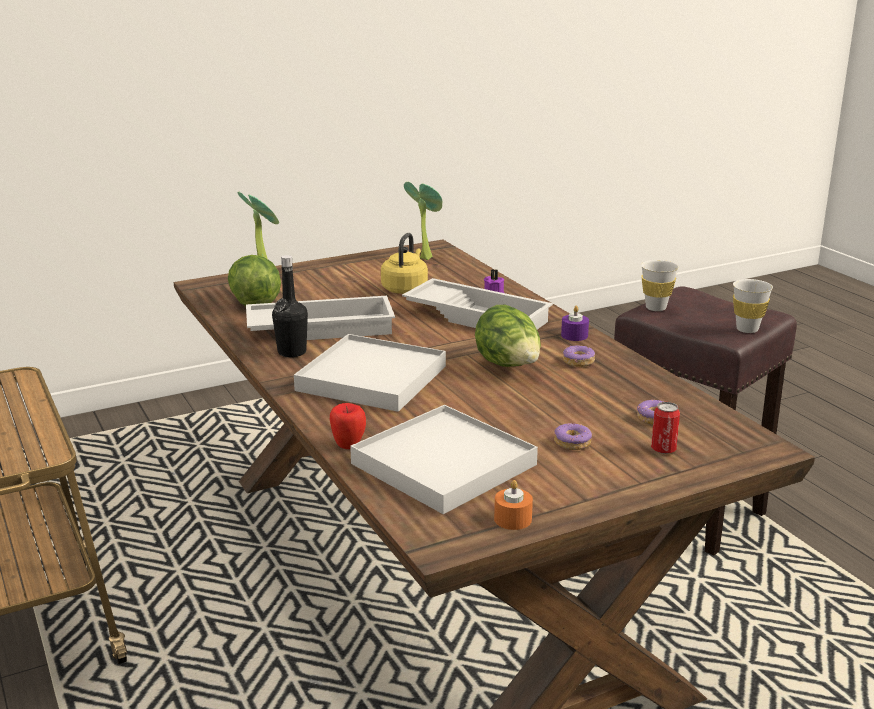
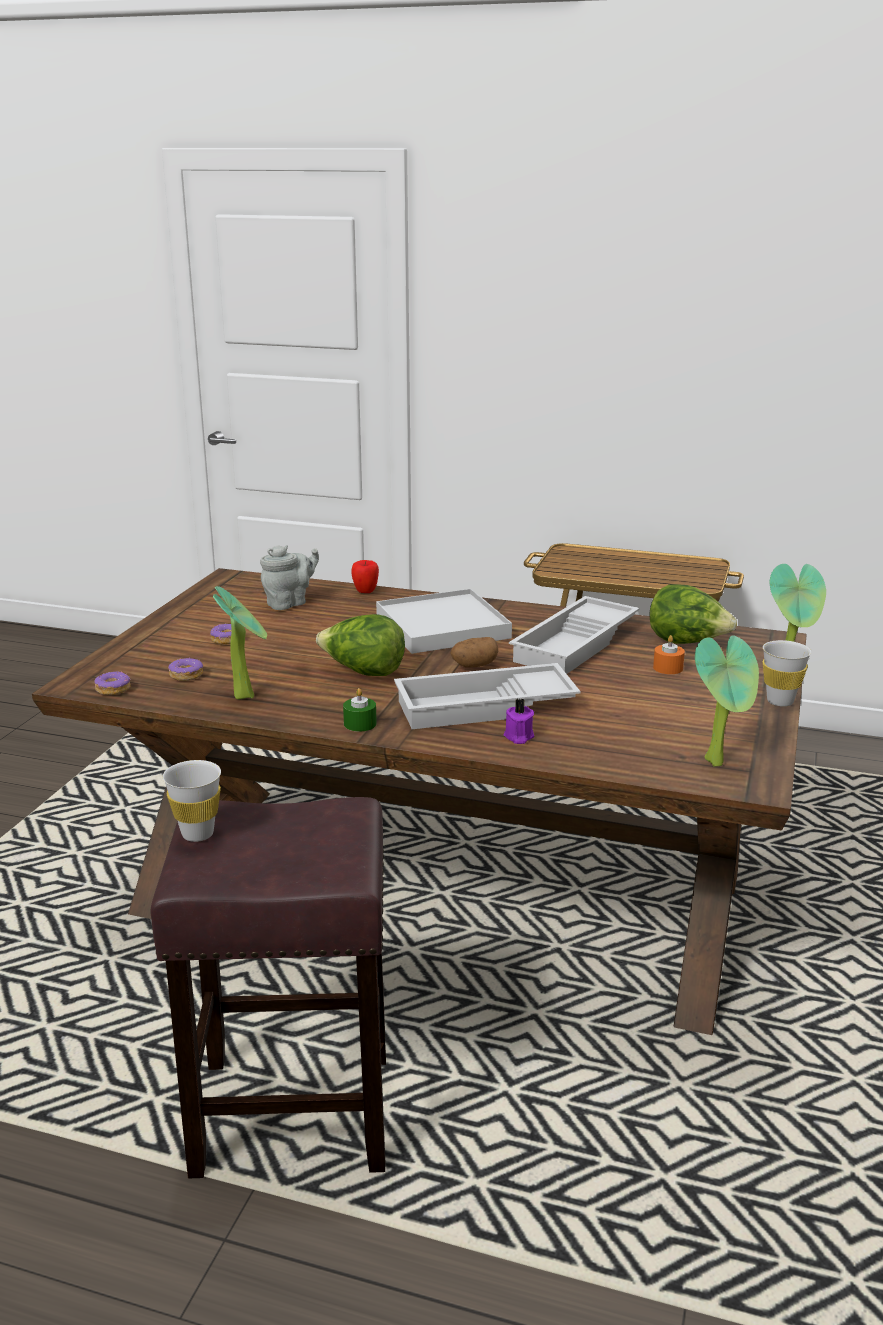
camera: 135 degrees right, 0 degrees up
black bottle [272,255,308,357] -> none
white tray [350,405,538,514] -> grey teapot [260,545,319,610]
yellow kettle [381,233,428,294] -> none
orange candle [494,480,533,530] -> orange candle moved to [653,635,685,674]
purple candle [561,306,589,341] -> green candle [343,688,377,732]
donut [563,345,595,367] -> donut moved to [94,672,131,695]
white cup [641,260,679,311] -> white cup moved to [763,640,811,707]
can [651,402,680,454] -> none
none -> potted plant [213,586,267,699]
none -> potato [451,637,498,668]

